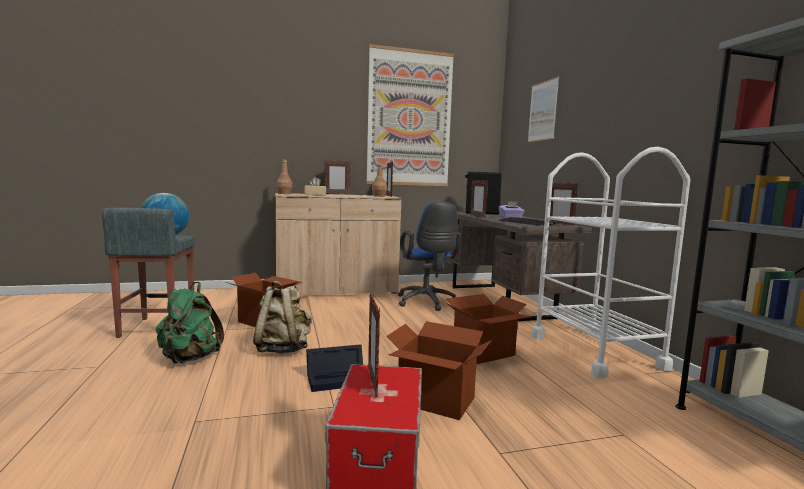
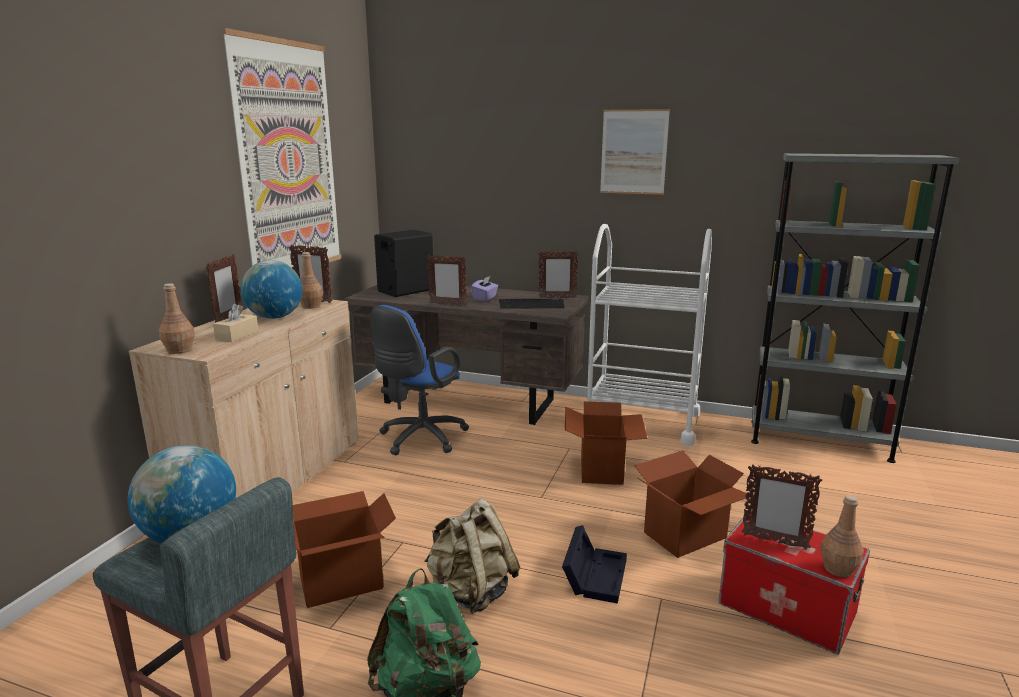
camera: 55 degrees left, 10 degrees up
blue office chair [397,201,461,311] -> blue office chair turned 105 degrees clockwise [370,305,469,455]
picture [528,76,559,142] -> picture moved to [600,109,670,195]
none -> globe [241,260,302,319]
none -> brown bottle [820,495,864,577]

